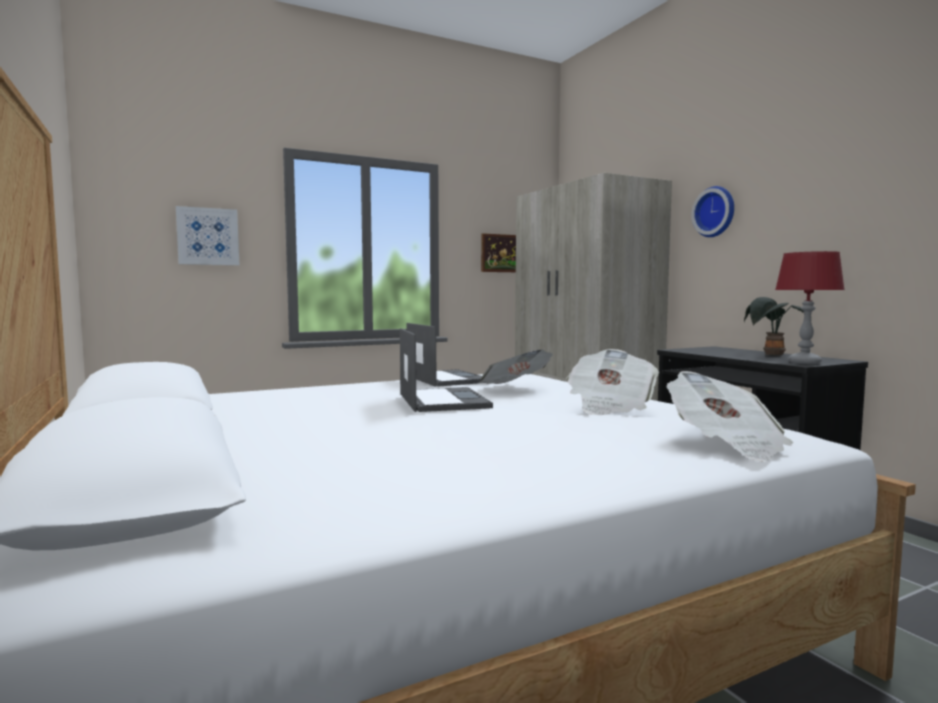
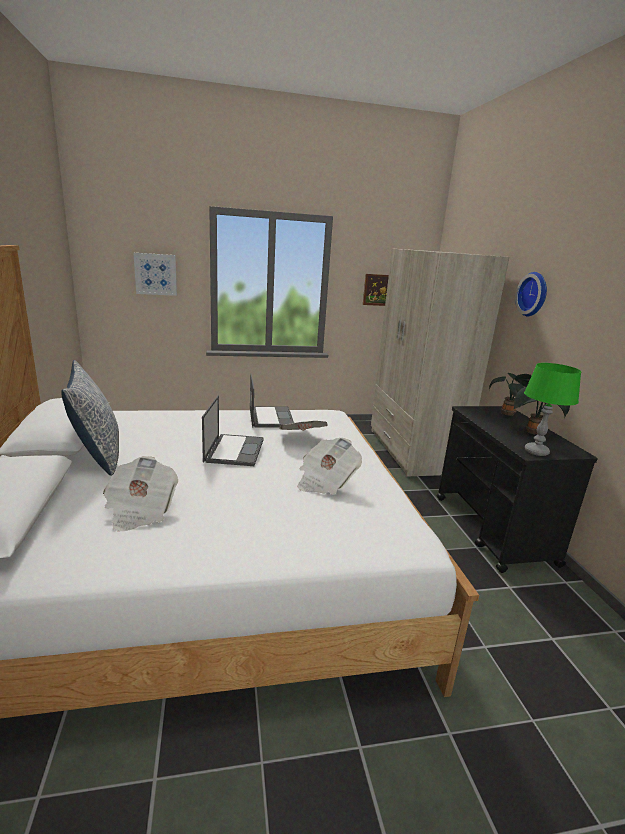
camera: 15 degrees right, 15 degrees up
newspaper [667,371,793,462] -> newspaper moved to [103,456,178,532]
red table lamp [775,251,845,364] -> green table lamp [524,363,581,456]
none -> pillow [61,360,119,475]
none -> potted plant [489,373,532,416]

